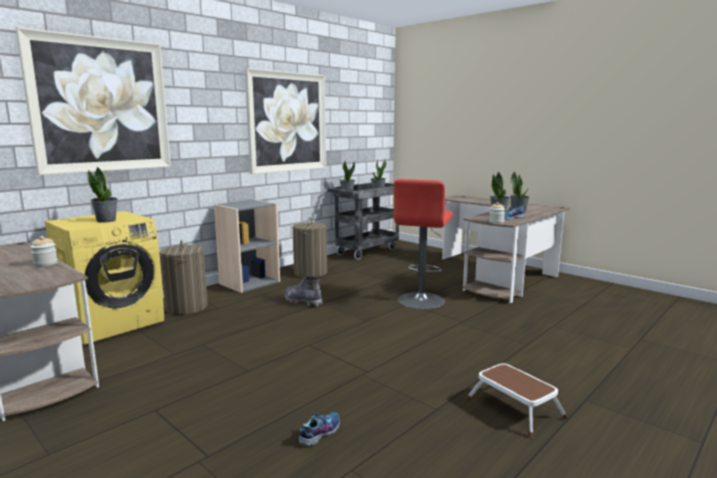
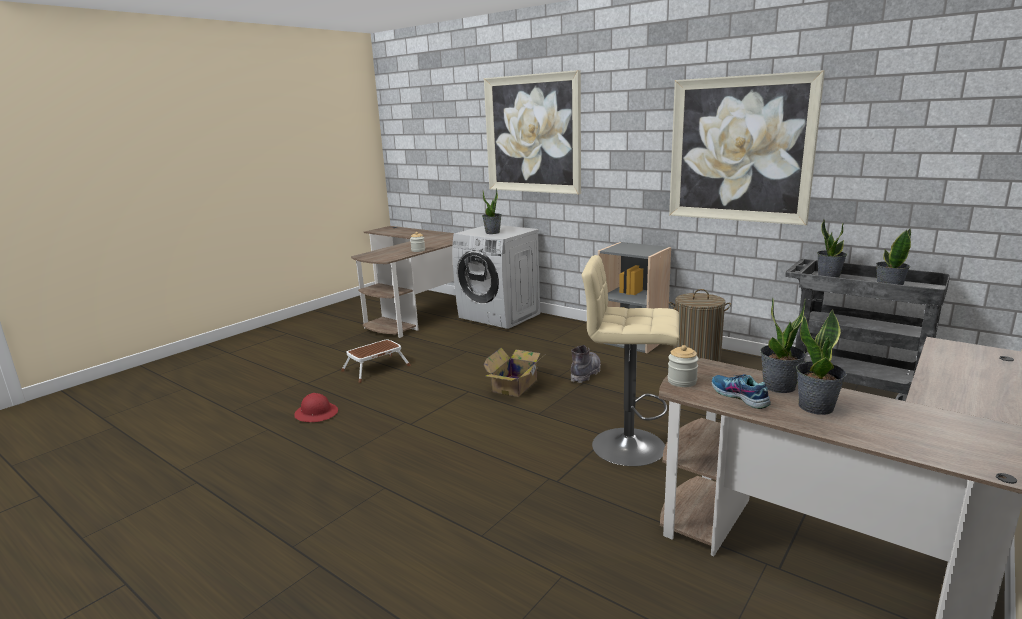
camera: 85 degrees right, 5 degrees up
yellow washing machine [45,211,164,345] -> white washing machine [452,225,540,329]
laundry basket [159,240,208,315] -> none
shoe [299,410,340,447] -> red hard hat [294,393,338,422]
red stool [394,179,453,309] -> beige stool [582,255,679,466]
brown step ladder [466,363,568,439] -> brown step ladder moved to [341,339,411,383]
none -> cardboard box [483,348,542,397]

